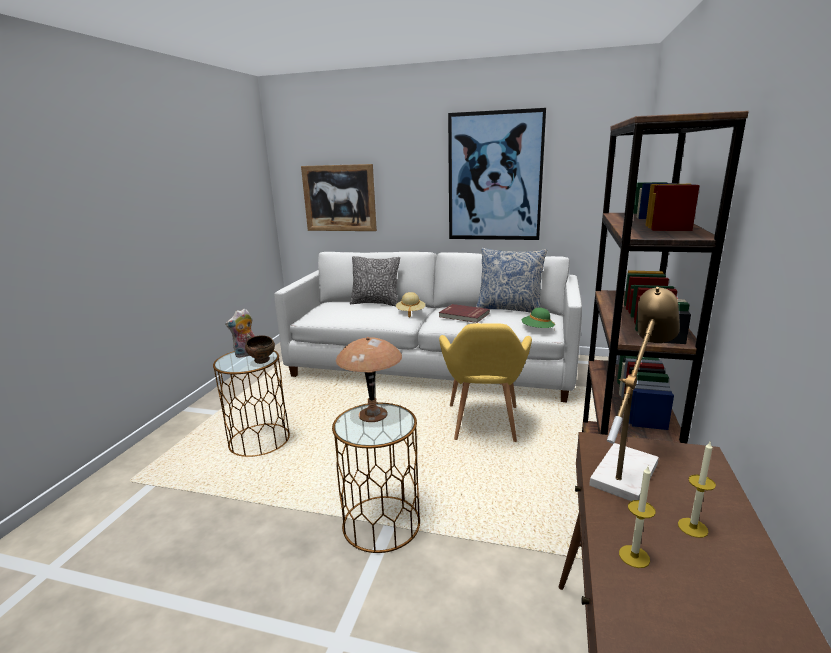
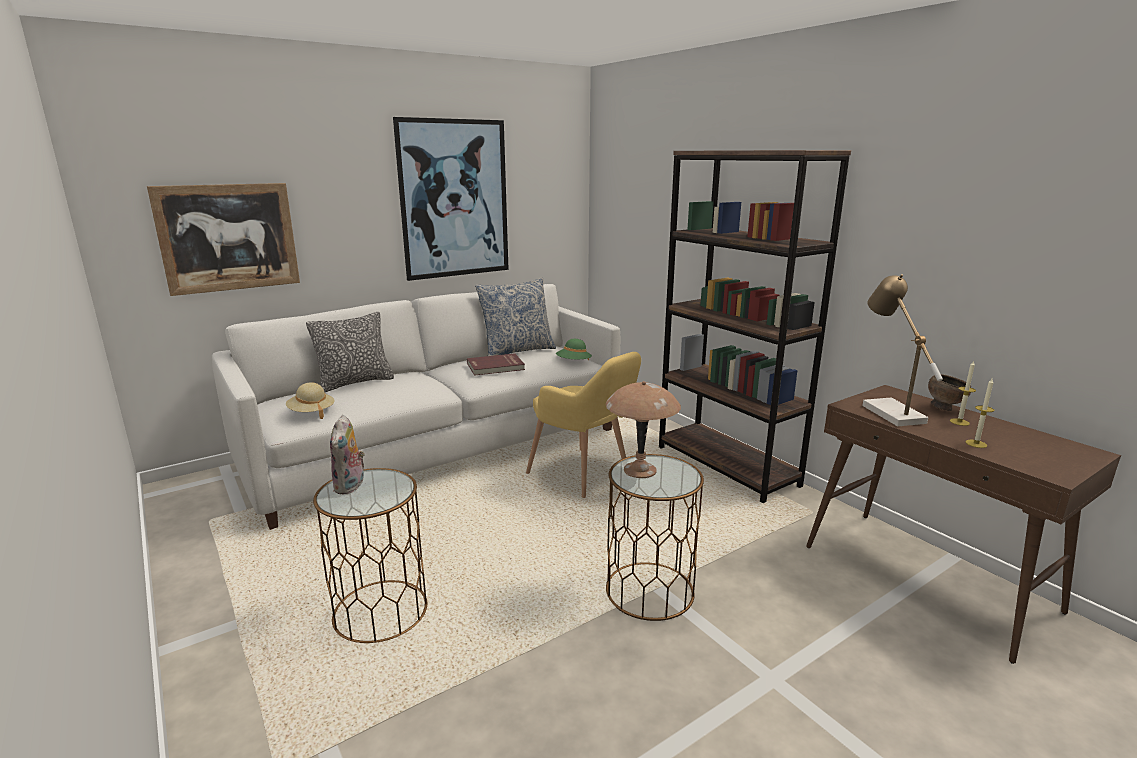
camera: 50 degrees left, 0 degrees up
brown bowl [245,335,275,364] -> brown bowl moved to [928,374,971,411]
beige hat [396,292,425,317] -> beige hat moved to [286,383,335,419]

